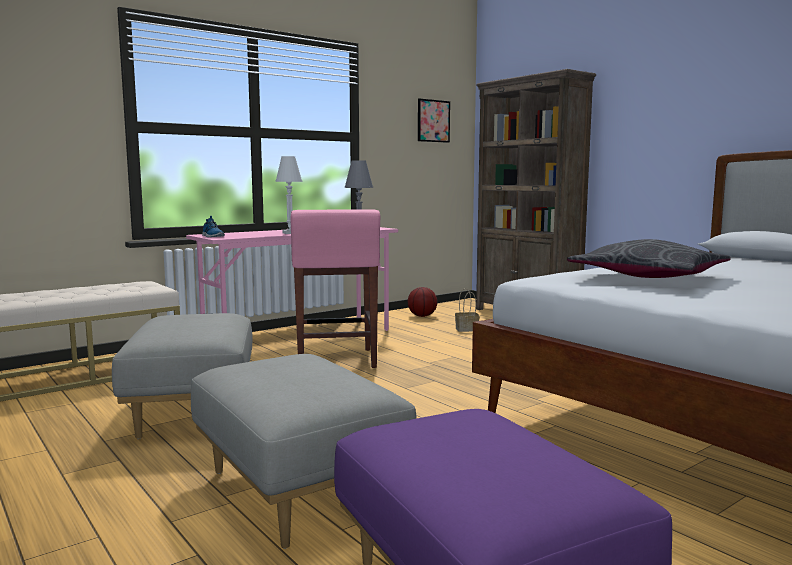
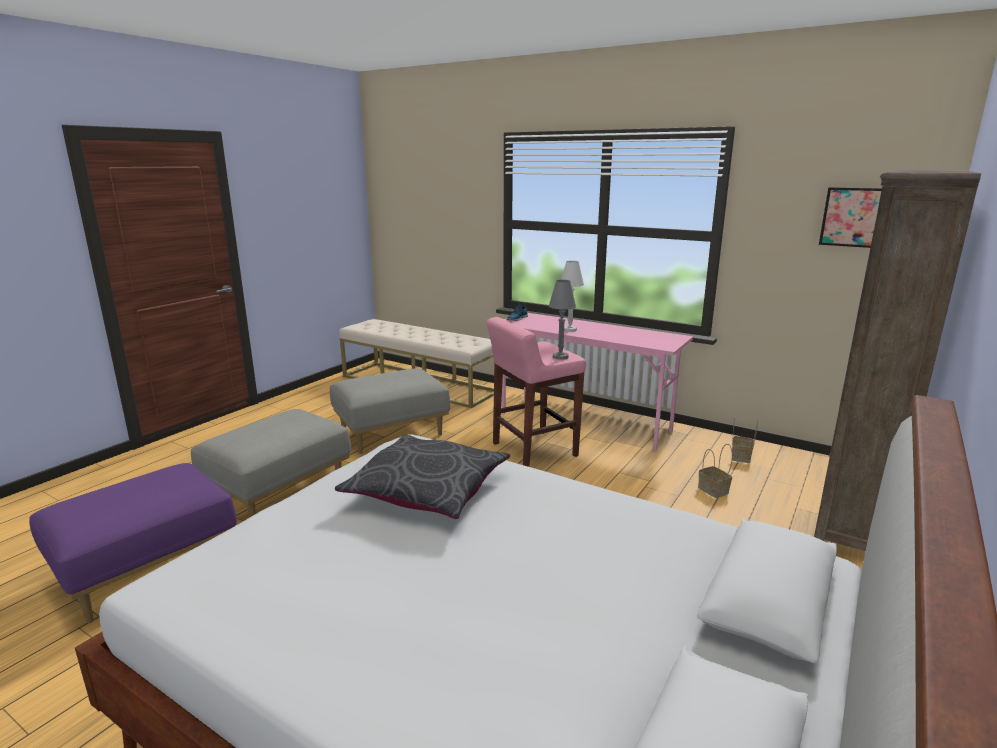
camera: 70 degrees right, 10 degrees up
basketball [408,287,437,317] -> basket [732,415,759,463]

